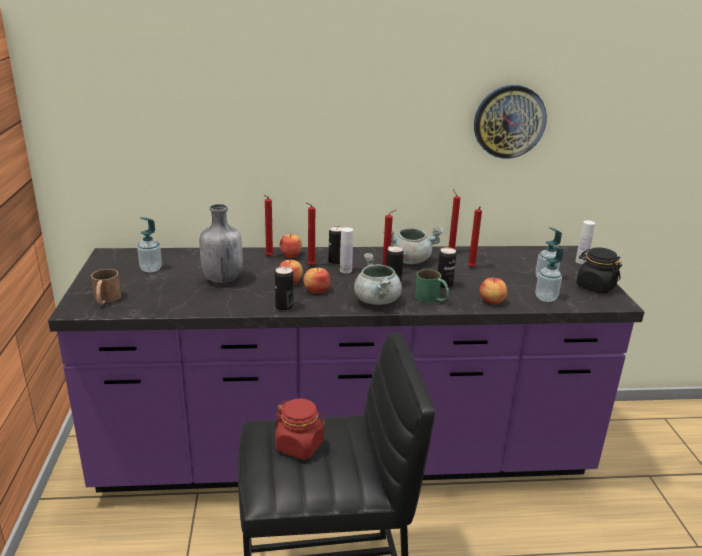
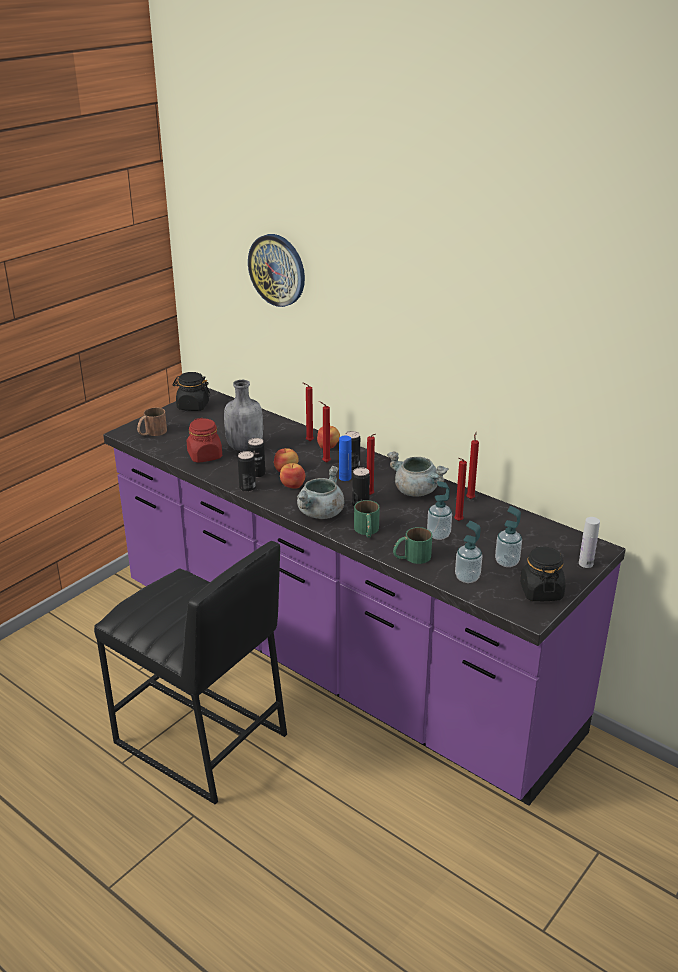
camera: 45 degrees right, 5 degrees up
soap dispenser [137,217,162,272] -> soap dispenser moved to [427,481,452,540]
red jar [275,398,326,460] -> red jar moved to [187,418,222,463]
white bottle [340,227,353,273] -> blue bottle [339,436,352,481]
can [438,247,456,289] -> can moved to [248,438,265,478]
wall clock [474,85,547,159] -> wall clock moved to [248,234,305,307]
apple [480,277,507,304] -> green mug [393,527,432,564]
none -> black jar [173,372,210,411]

